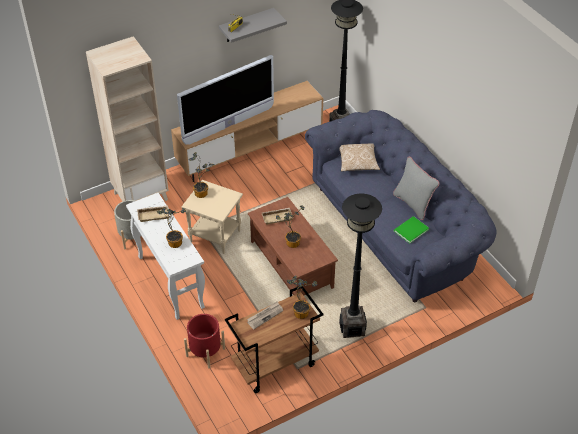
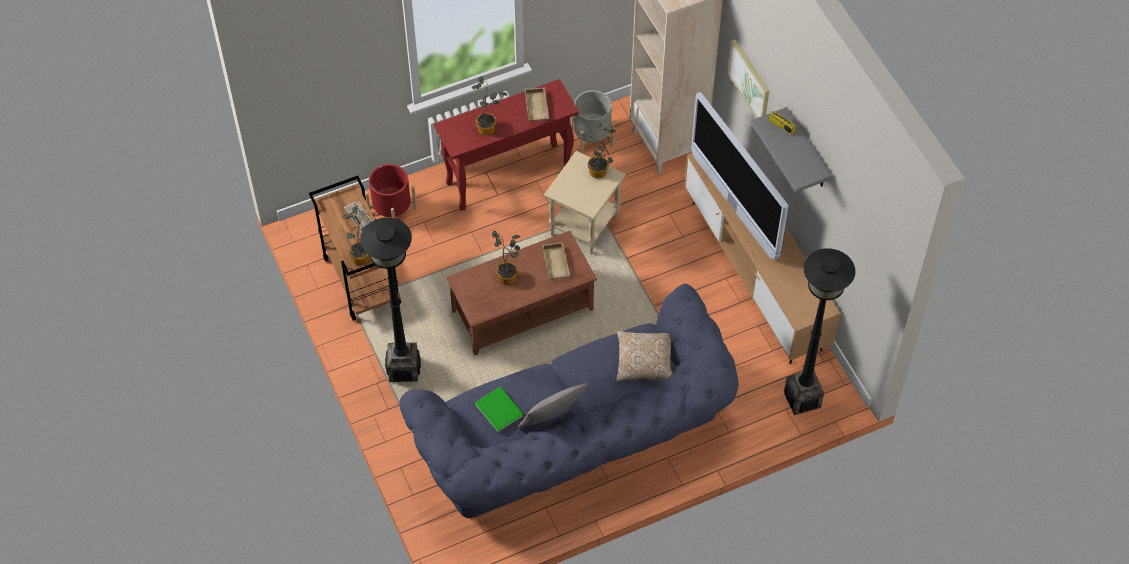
camera: 95 degrees right, 10 degrees up
white console table [126,193,205,320] -> red console table [434,79,579,211]
none -> picture [728,39,769,118]

